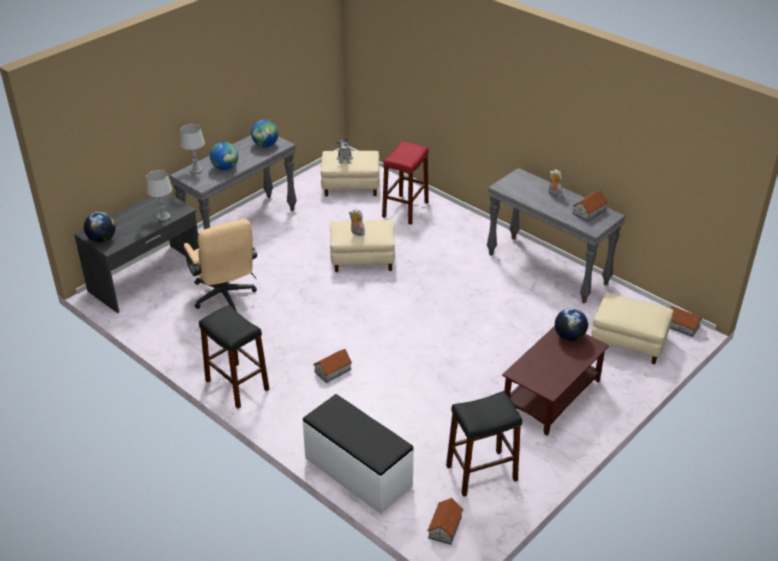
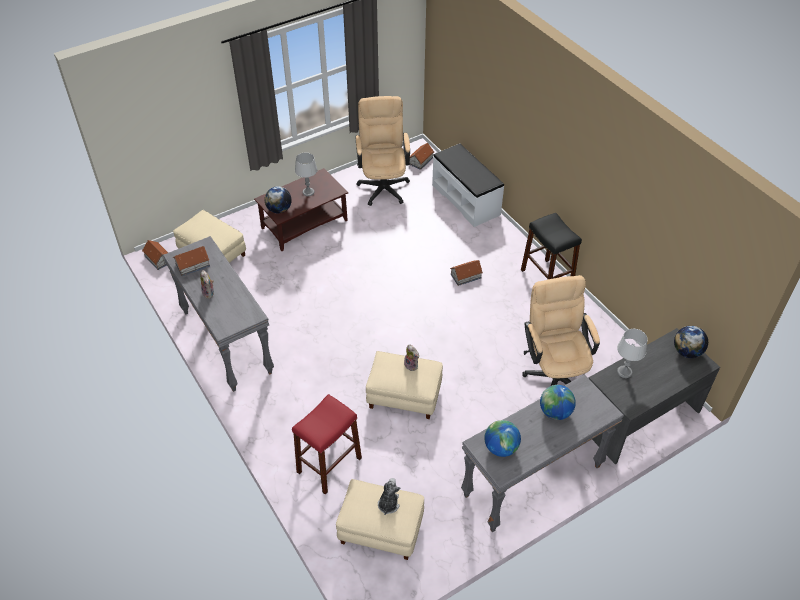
camera: 165 degrees left, 10 degrees up
grey table lamp [180,124,205,174] -> grey table lamp moved to [295,153,318,196]
black stool [446,391,522,497] -> beige office chair [355,96,410,206]

